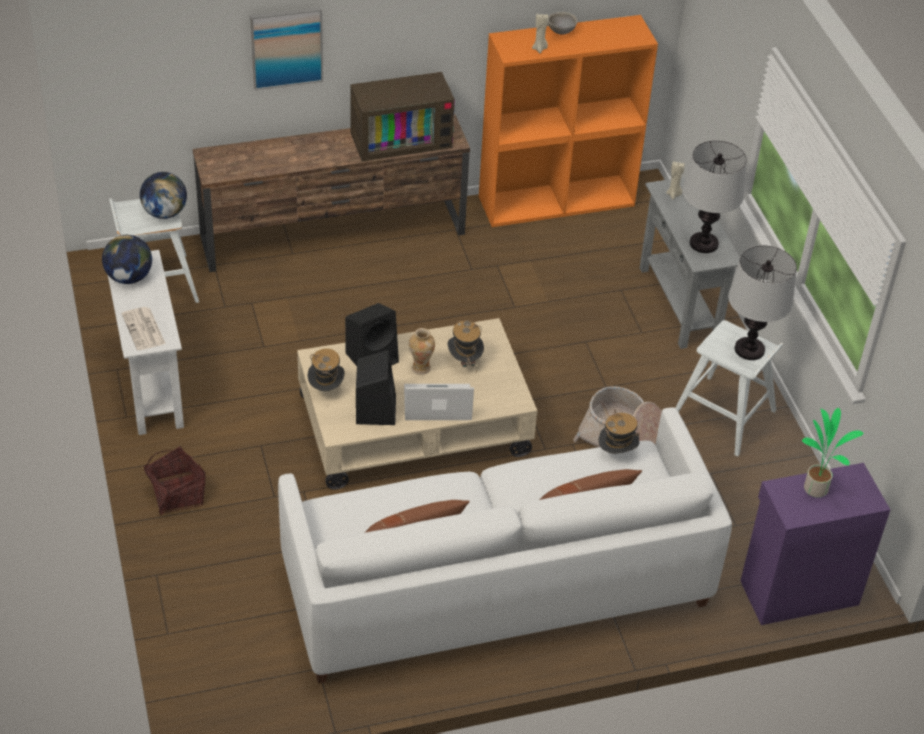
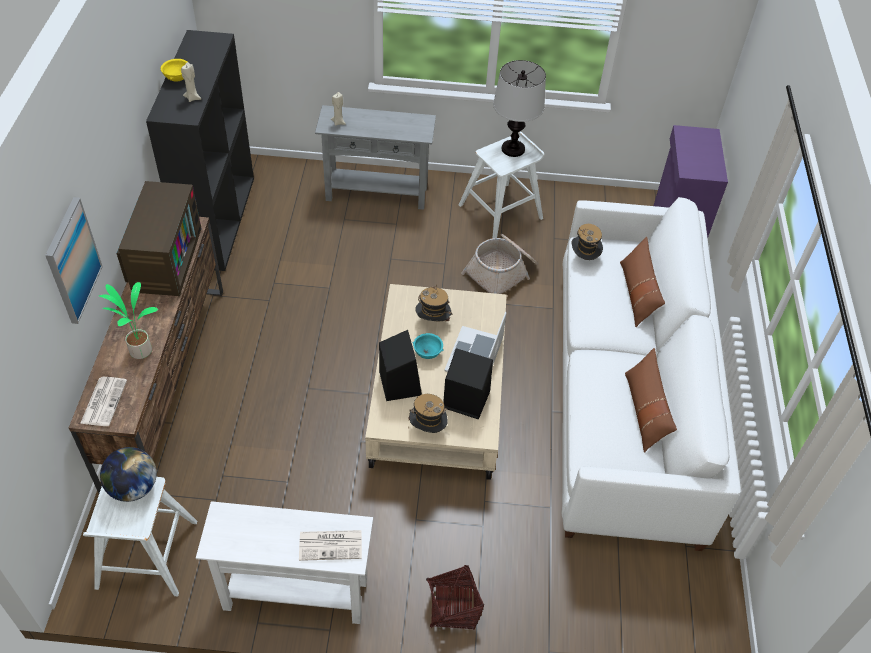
camera: 70 degrees left, 5 degrees up
globe [102,235,152,284] -> none
vase [409,328,435,375] -> turquoise bowl [413,333,444,359]
orange bookcase [479,15,658,227] -> black bookcase [146,30,254,271]
grey bowl [548,12,578,35] -> yellow bowl [161,59,189,82]
table lamp [682,141,747,253] -> none
potted plant [802,408,864,498] -> potted plant moved to [99,282,158,359]
none -> newspaper [80,377,127,426]

